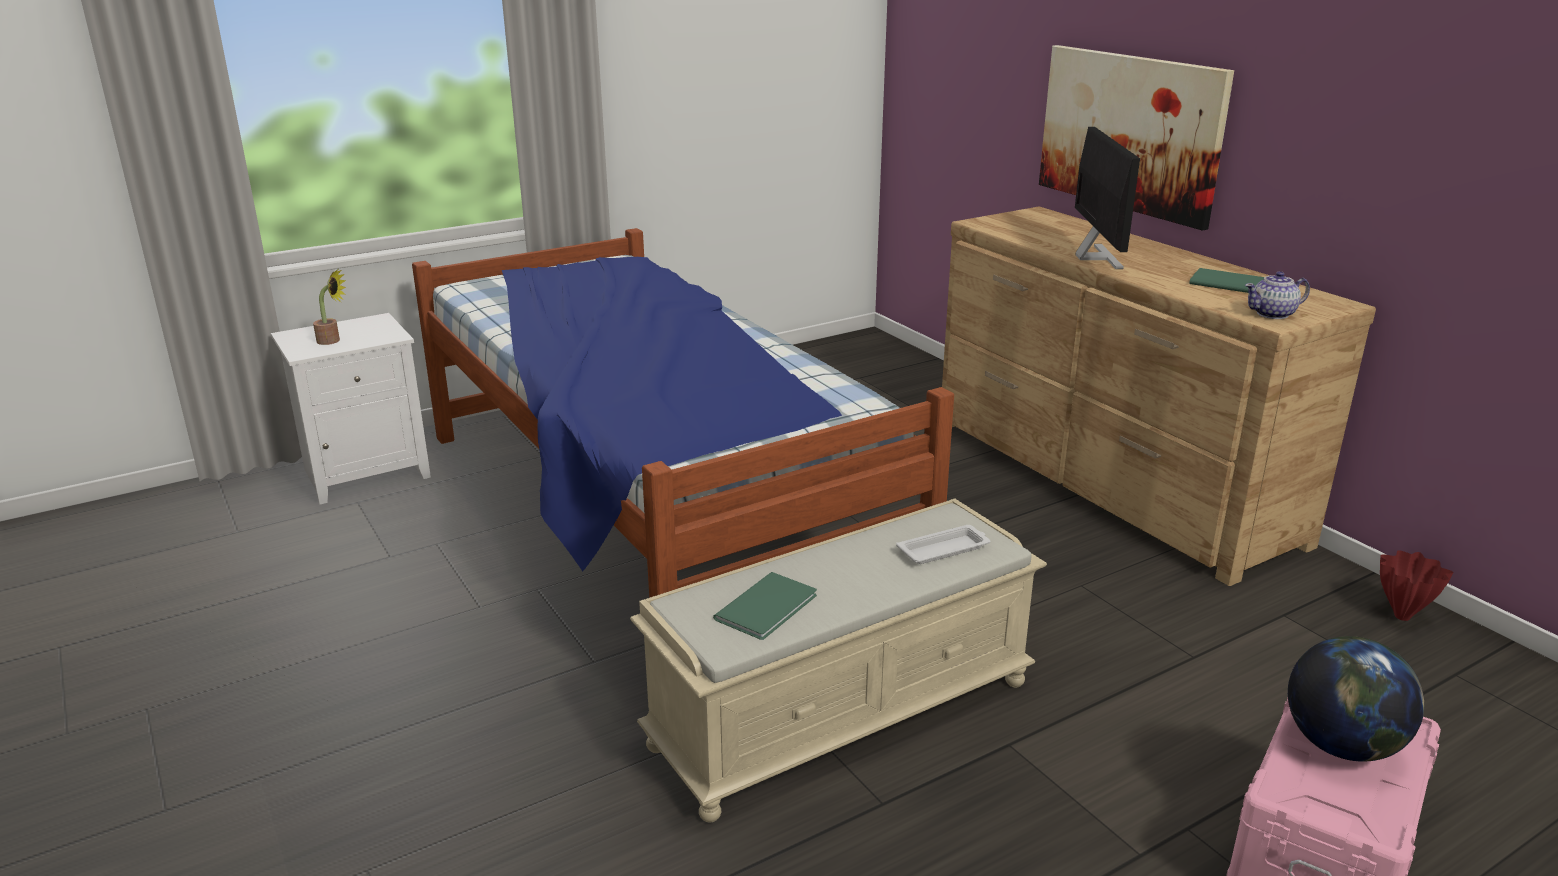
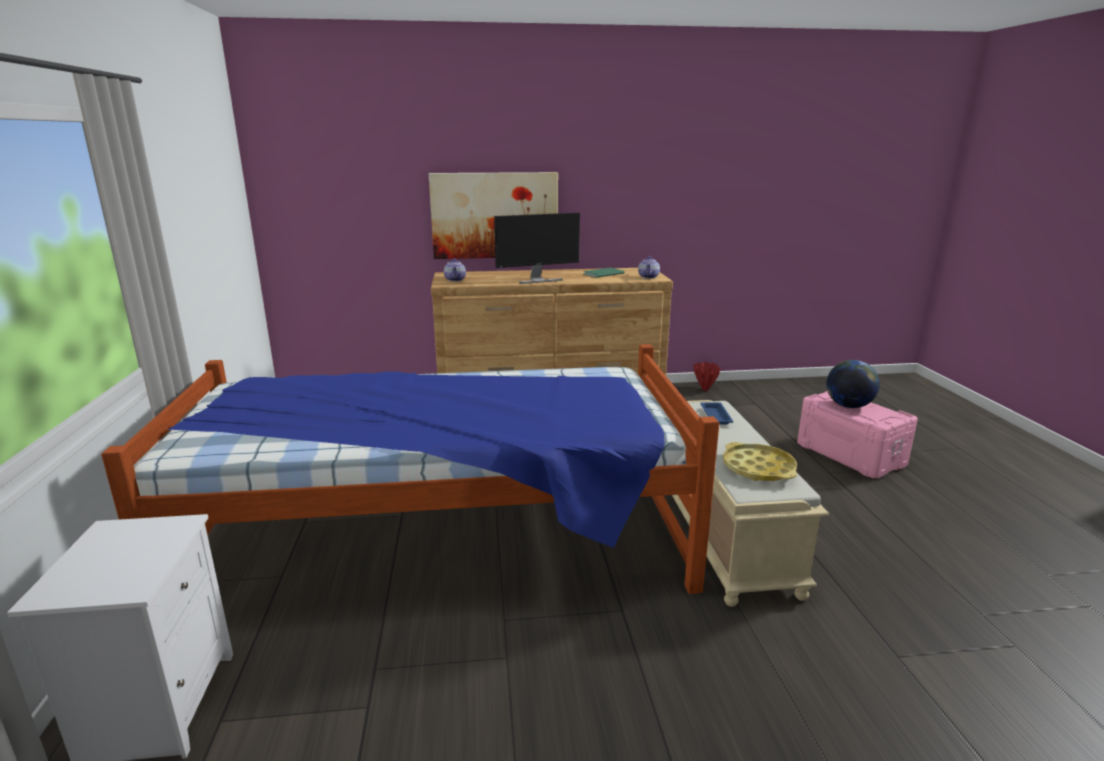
camera: 65 degrees left, 5 degrees down
potted plant [313,269,346,345] -> none
green book [713,572,817,640] -> yellow tray [723,442,797,481]
white tray [896,525,990,564] -> blue tray [700,402,733,425]
monitor [1075,127,1140,269] -> monitor turned 135 degrees clockwise [494,213,580,284]
none -> teapot [444,259,466,282]

